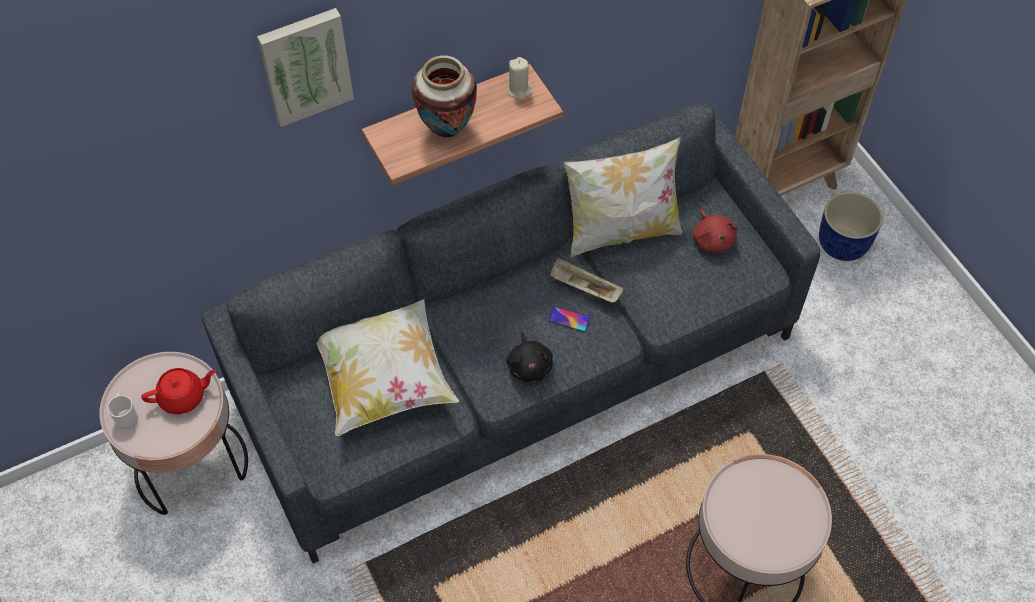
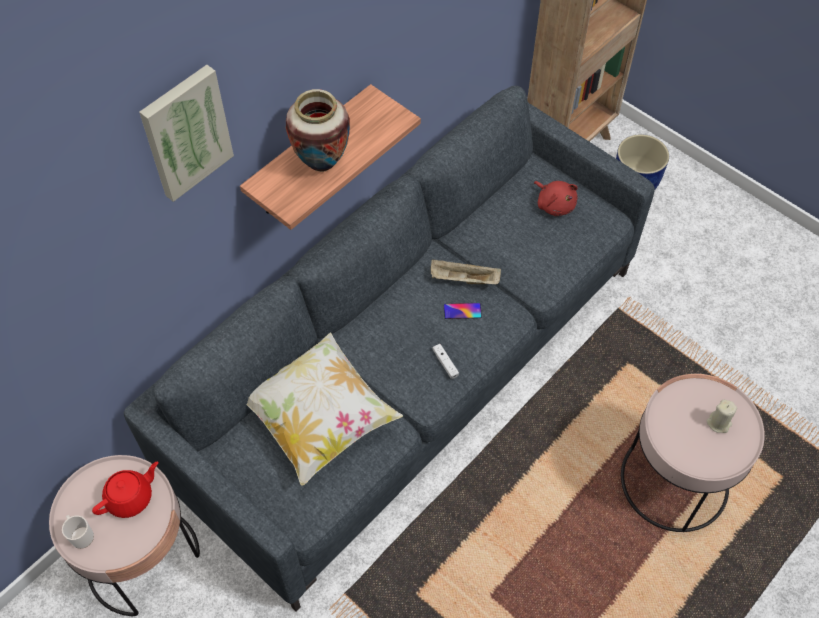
camera: 20 degrees left, 0 degrees up
black plush toy [506,332,553,382] -> white game controller [432,344,459,379]
beige candle [507,57,532,99] -> beige candle moved to [707,400,737,433]
pillow [564,137,682,258] -> none

